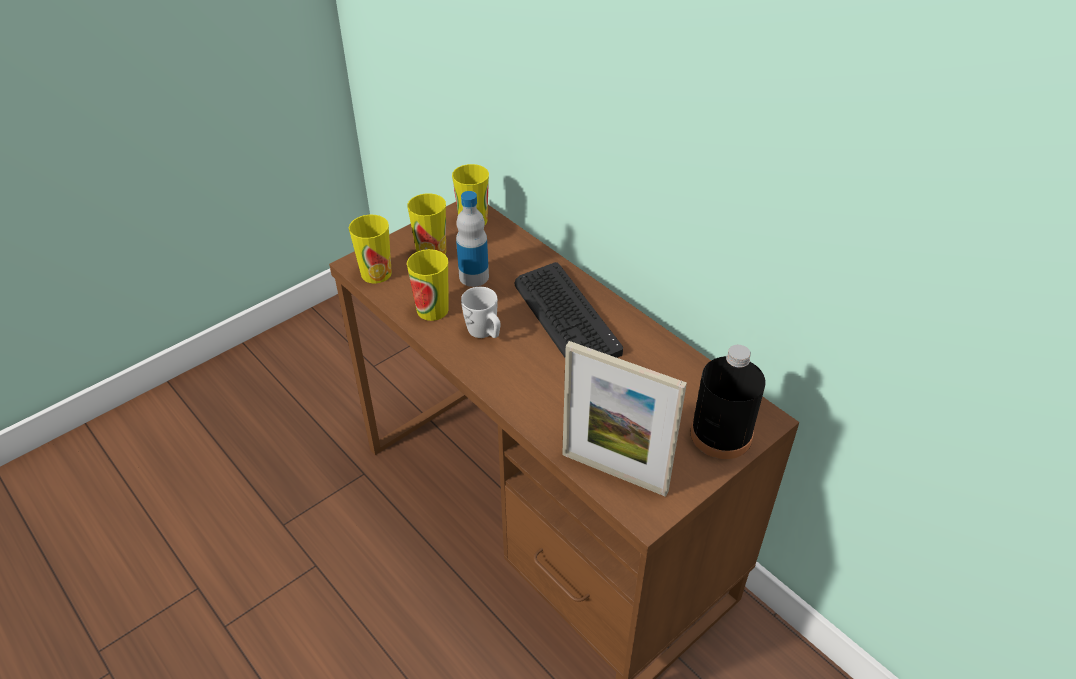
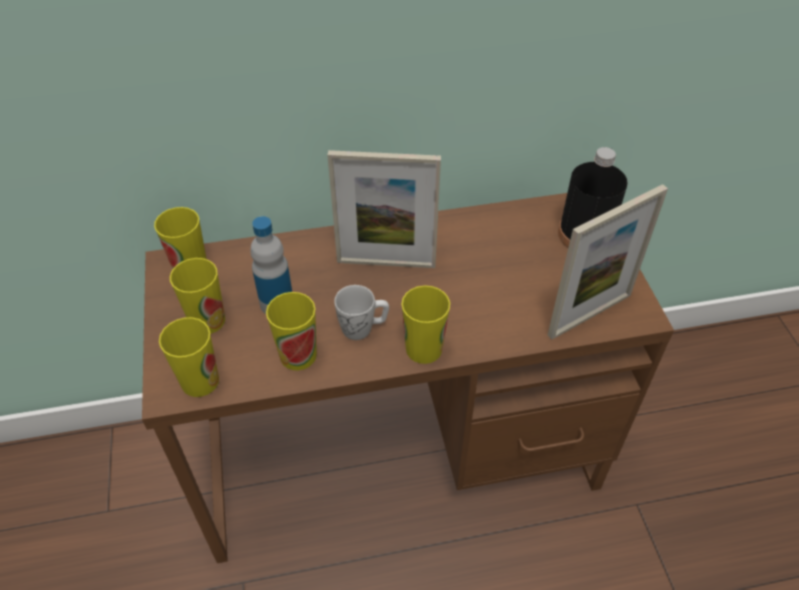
camera: 60 degrees left, 5 degrees up
keyboard [514,262,623,358] -> picture frame [327,150,441,268]
none -> cup [401,285,450,364]

